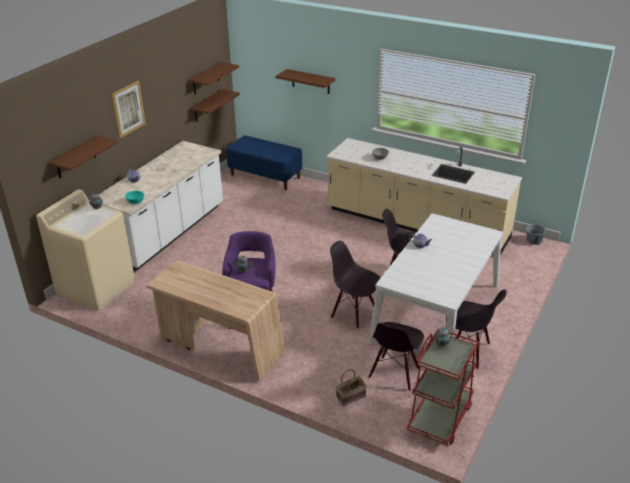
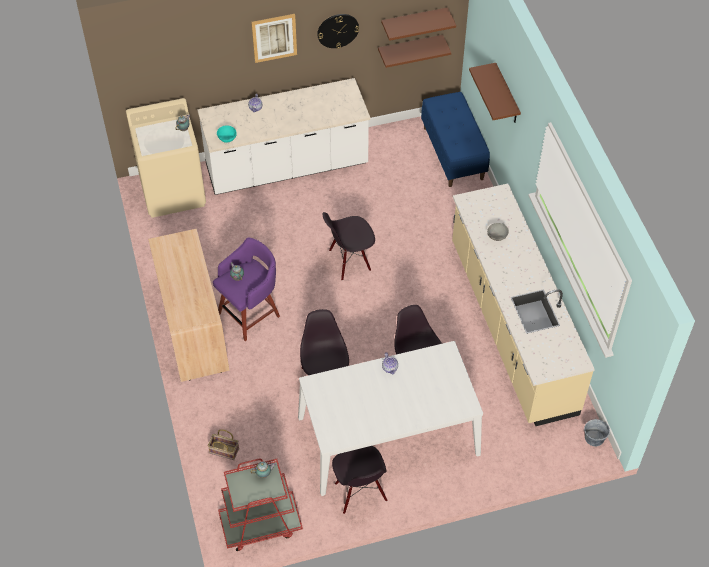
camera: 45 degrees right, 20 degrees up
brown shelf [49,135,117,178] -> none
black chair [369,322,424,391] -> black chair moved to [323,212,375,281]
none -> wall clock [317,14,359,49]

